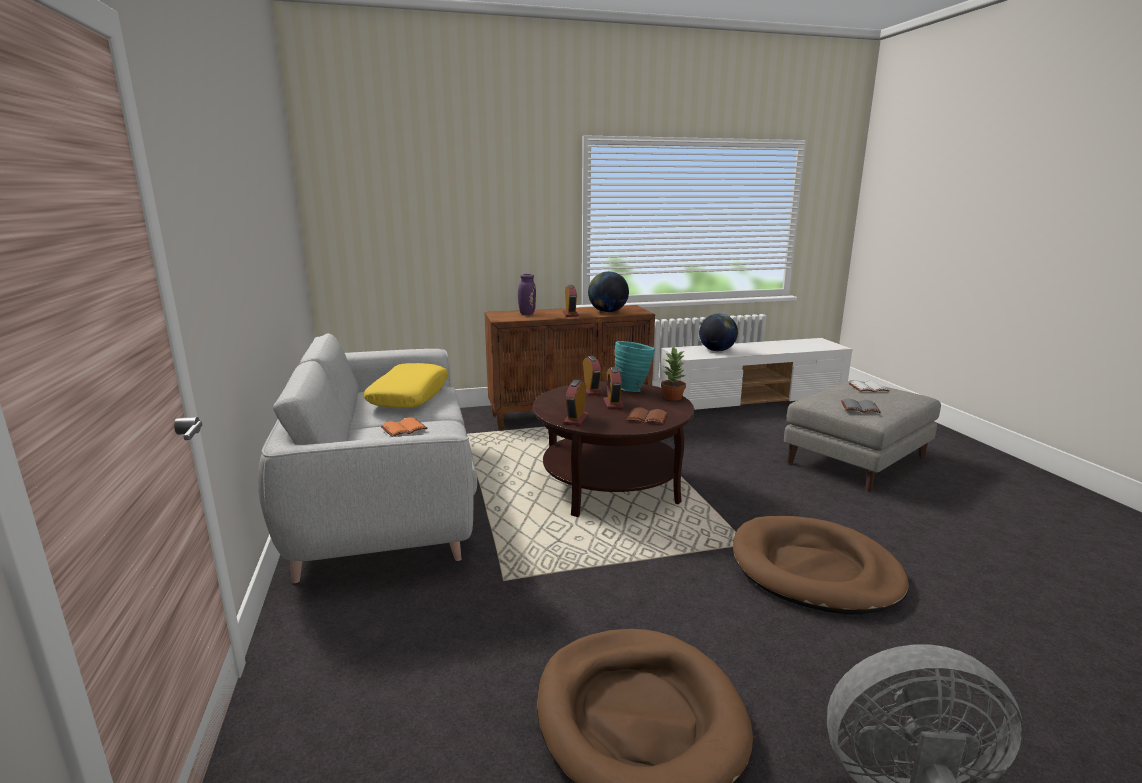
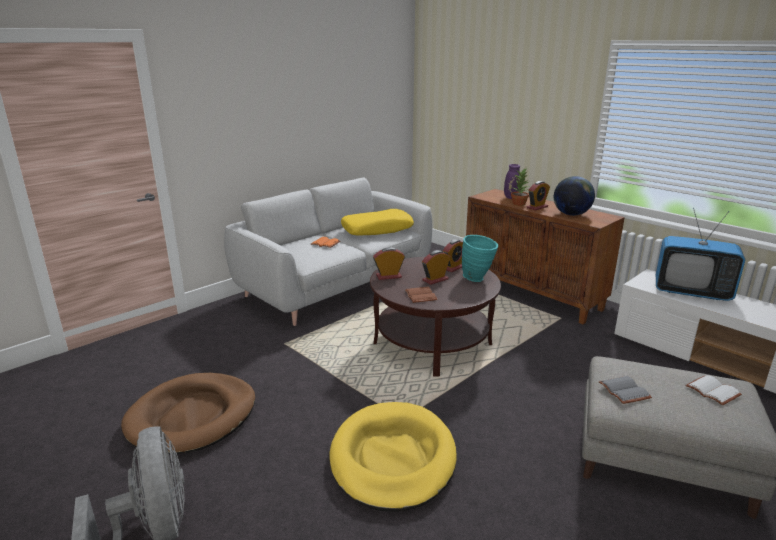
camera: 60 degrees right, 5 degrees up
potted plant [661,348,686,401] -> potted plant moved to [511,169,529,206]
globe [699,314,738,351] -> television [656,208,745,301]
brown dog bed [733,516,909,614] -> yellow dog bed [329,402,456,512]

